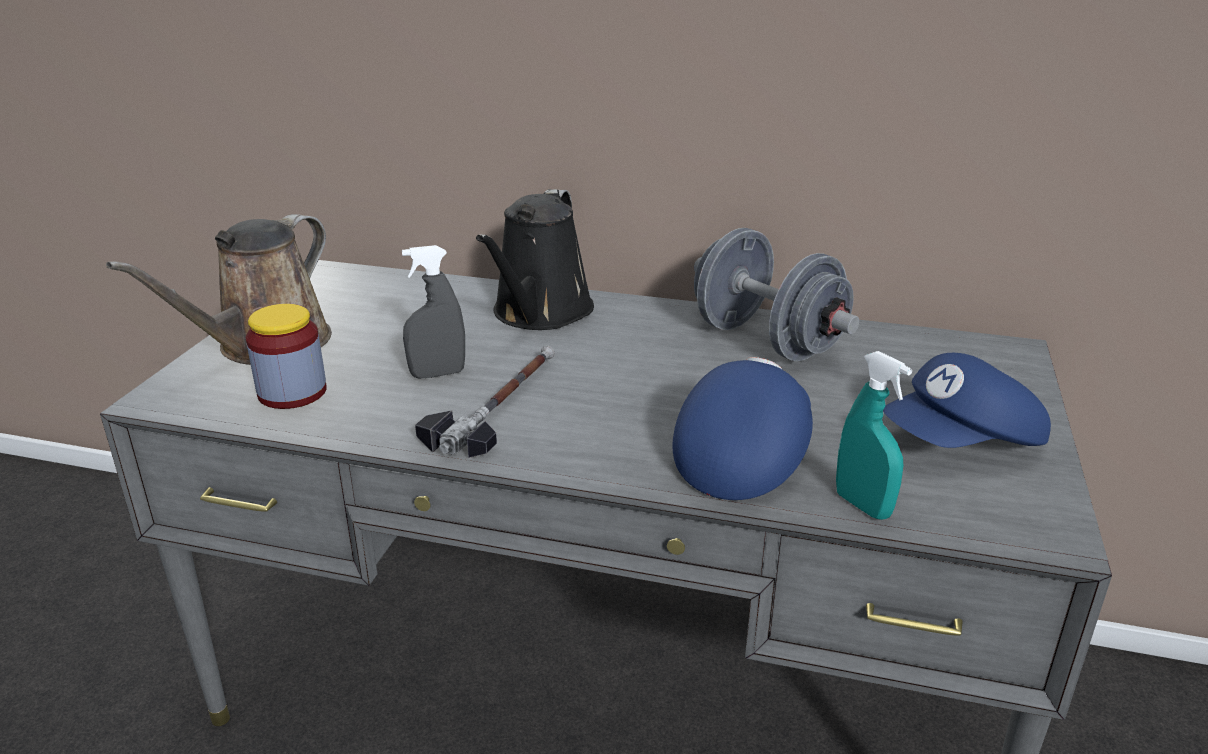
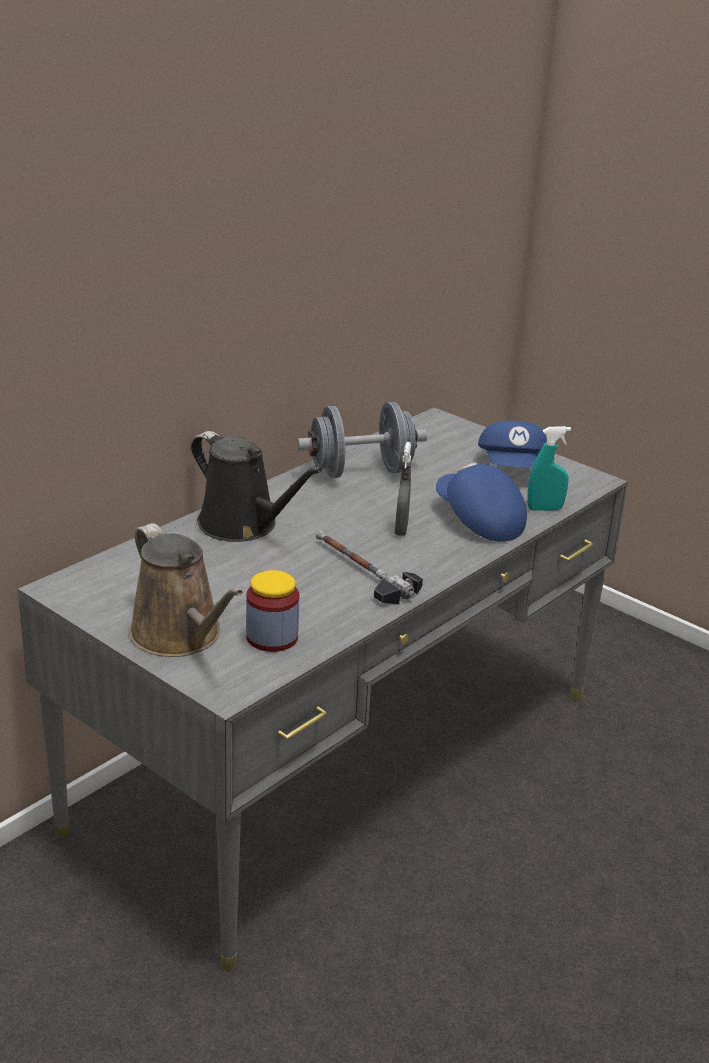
camera: 65 degrees left, 0 degrees up
grey spray bottle [402,245,465,378] -> grey spray bottle moved to [395,442,411,536]

